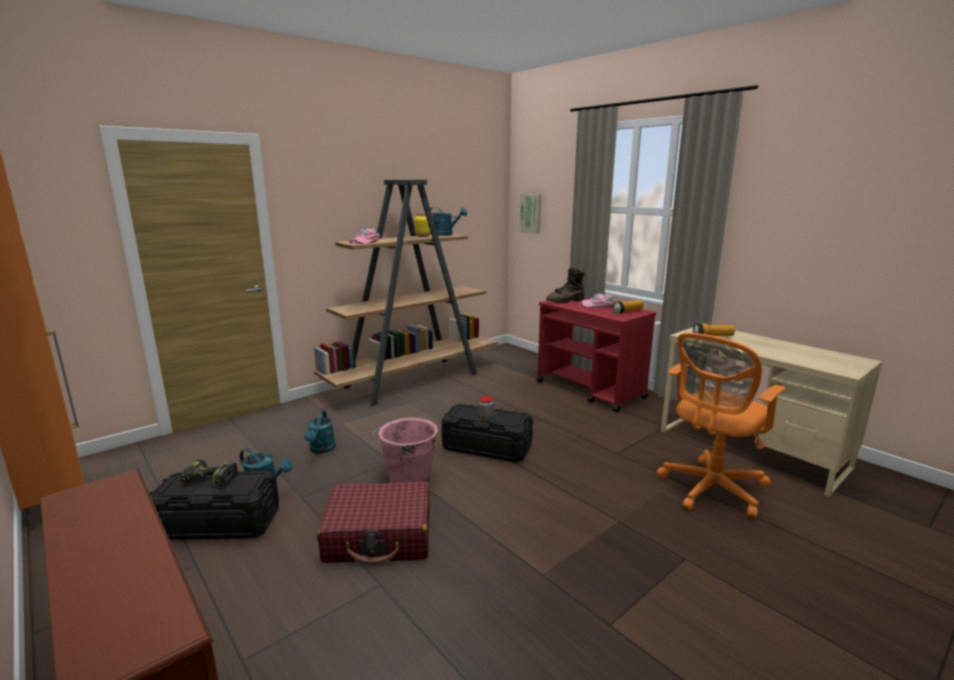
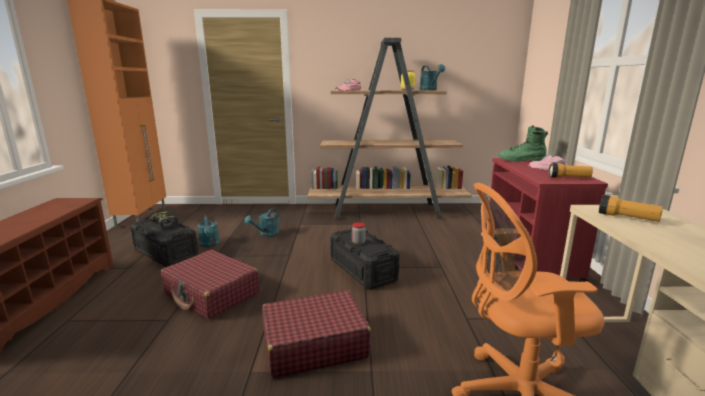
camera: 40 degrees right, 0 degrees up
pink bucket [371,418,438,483] -> none
picture [519,194,541,234] -> none
brown boot [546,267,585,303] -> green boot [498,125,548,162]
none -> red suitcase [262,290,371,378]

